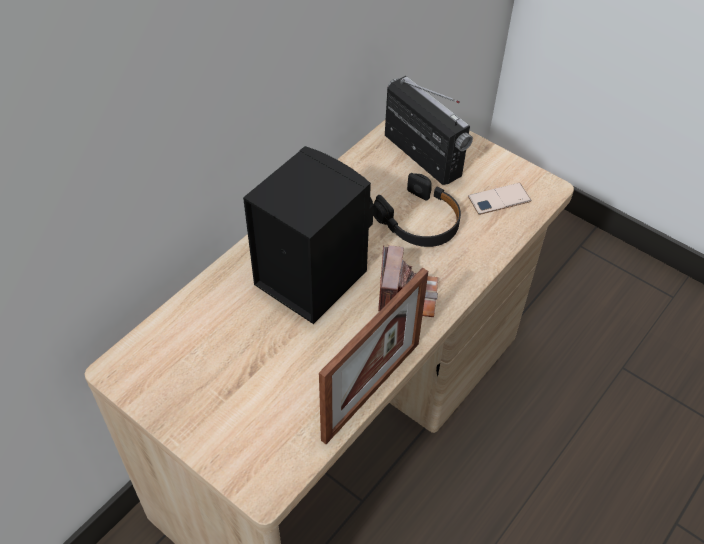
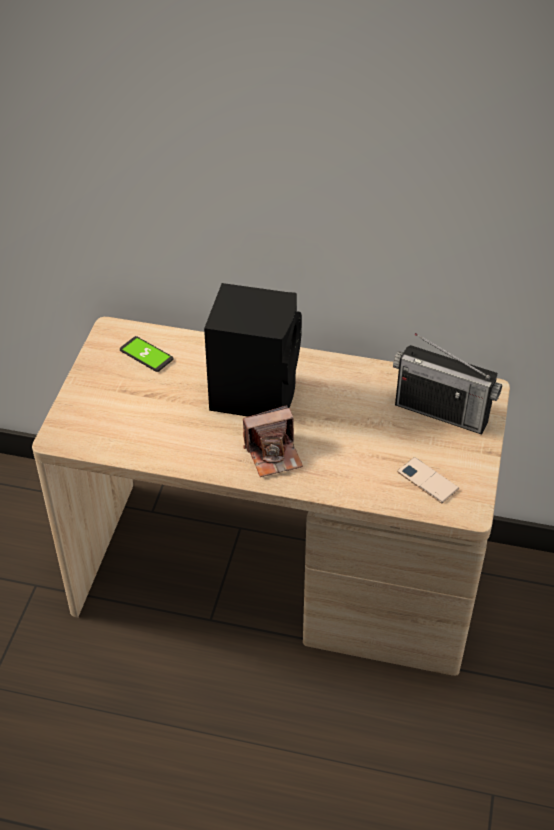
camera: 65 degrees right, 5 degrees down
picture frame [319,268,428,444] -> none
black headphones [373,173,461,247] -> none
radio [385,76,473,185] -> radio turned 90 degrees clockwise [393,333,502,435]
none -> phone [120,336,174,372]

